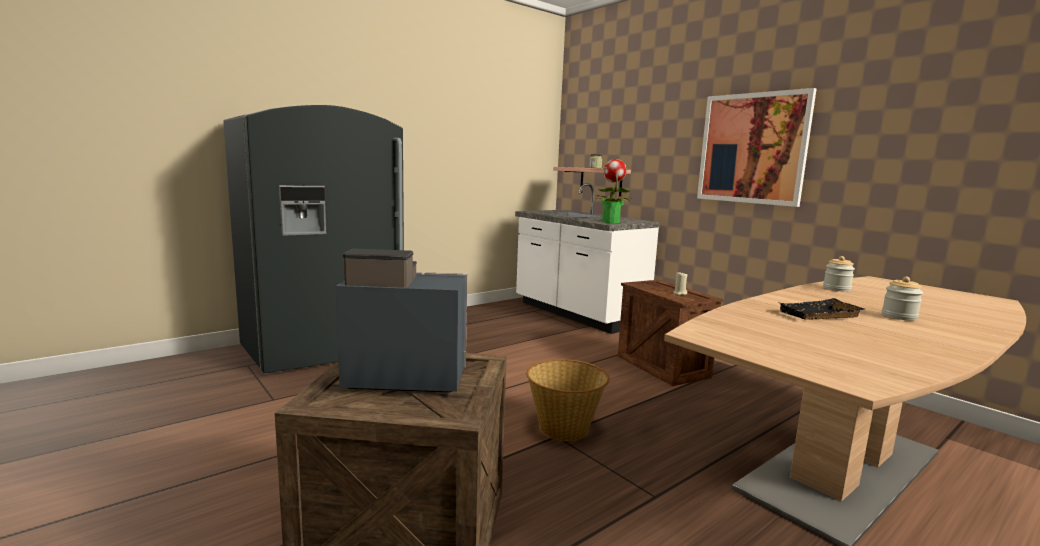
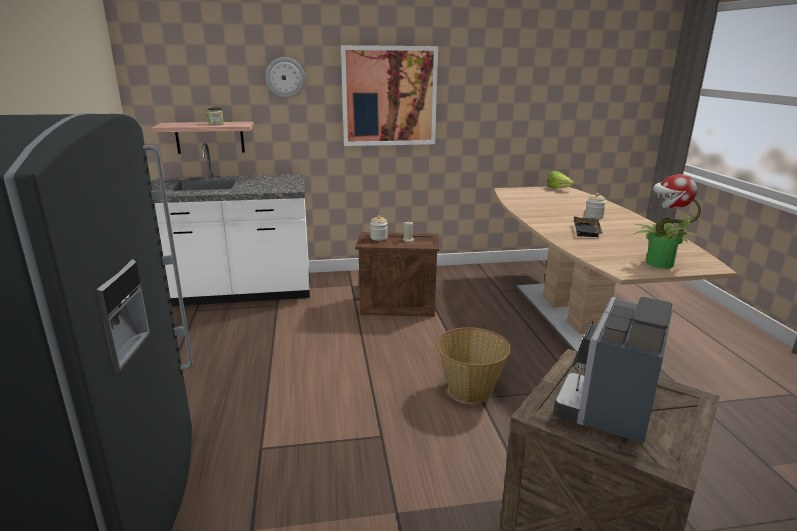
camera: 60 degrees left, 10 degrees up
potted plant [596,159,630,223] -> potted plant moved to [633,174,701,268]
jar [823,256,855,291] -> jar moved to [370,215,388,241]
none -> wall clock [266,57,305,98]
none -> lettuce [547,171,575,188]

